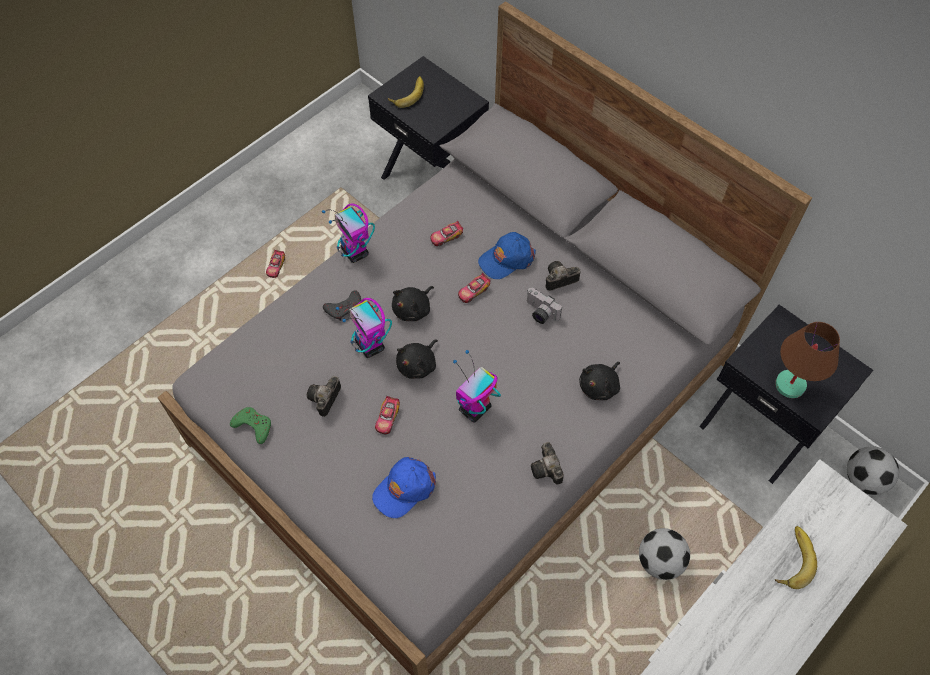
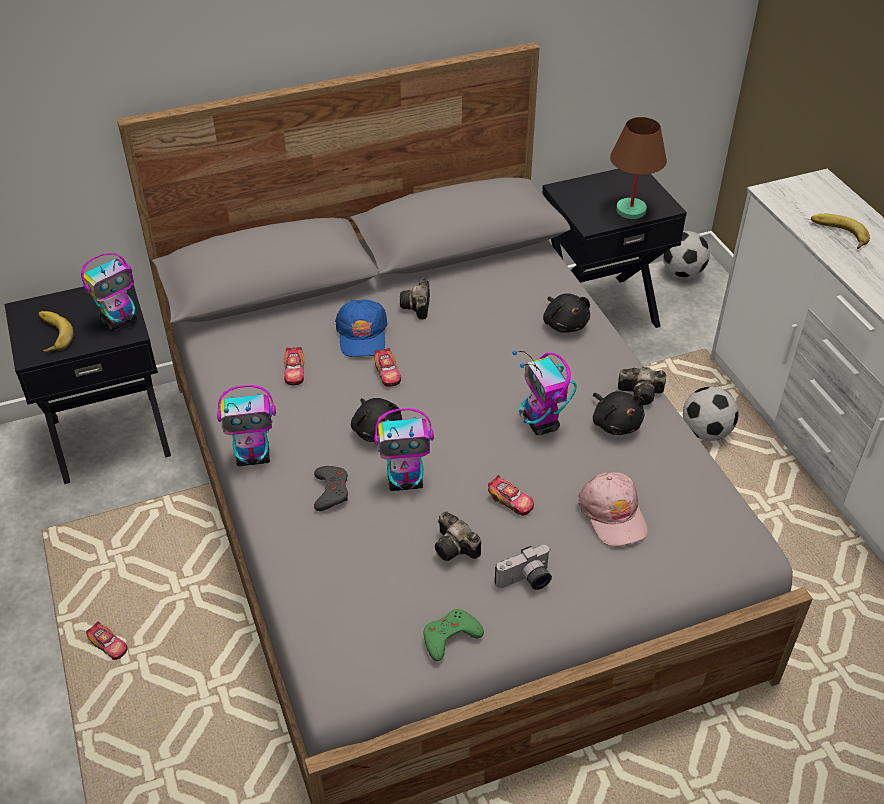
camera: 65 degrees left, 15 degrees down
blue cap [372,457,436,518] -> pink cap [578,472,648,546]
black plush toy [396,339,438,379] -> black plush toy moved to [593,391,645,435]
camera [527,287,562,324] -> camera moved to [495,545,552,590]
none -> toy robot [81,253,137,331]

